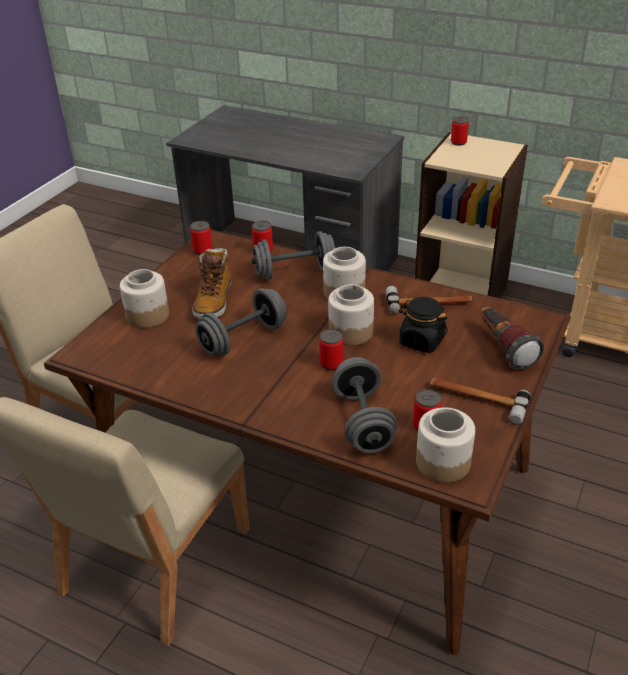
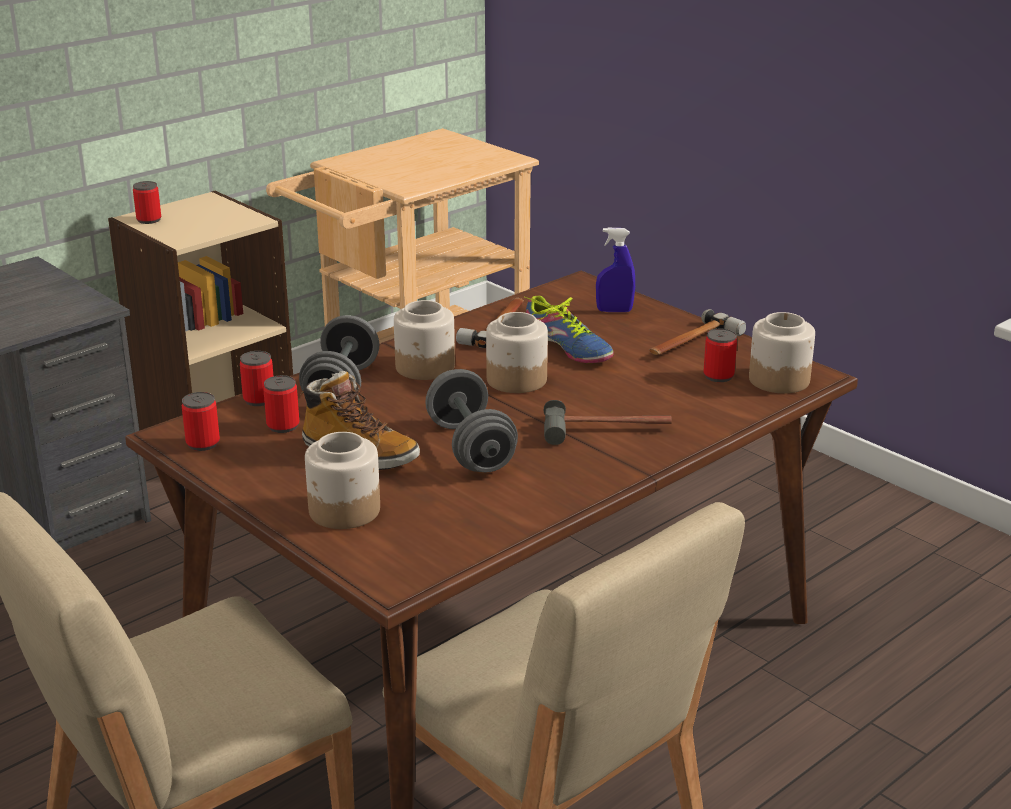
camera: 70 degrees left, 10 degrees down
can [319,329,344,371] -> can moved to [263,375,299,433]
grey dumbbell [332,357,398,453] -> none
black jar [399,297,448,353] -> shoe [525,296,614,363]
flashlight [481,307,544,370] -> blue spray bottle [596,228,635,312]
none -> hammer [544,400,672,445]

